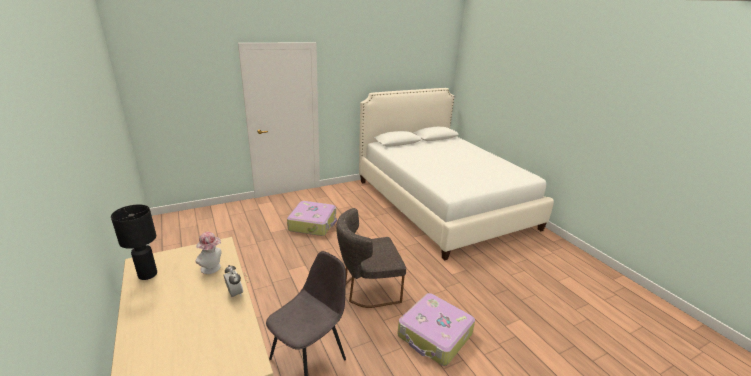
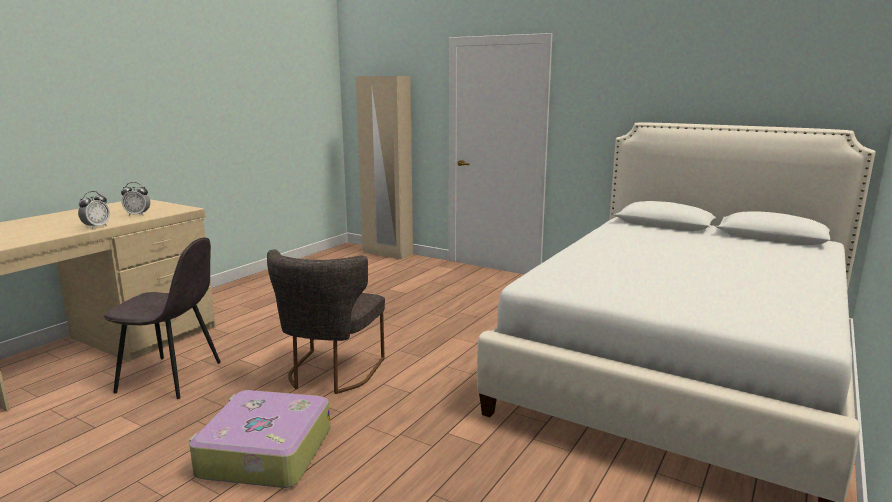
camera: 60 degrees right, 10 degrees down
black table lamp [111,205,157,280] -> none
hat [196,232,222,274] -> alarm clock [121,182,150,216]
suitcase [287,201,337,236] -> none
grey chair [336,208,406,308] -> grey chair turned 120 degrees counterclockwise [267,250,385,394]
none -> beige wardrobe [356,76,413,260]

